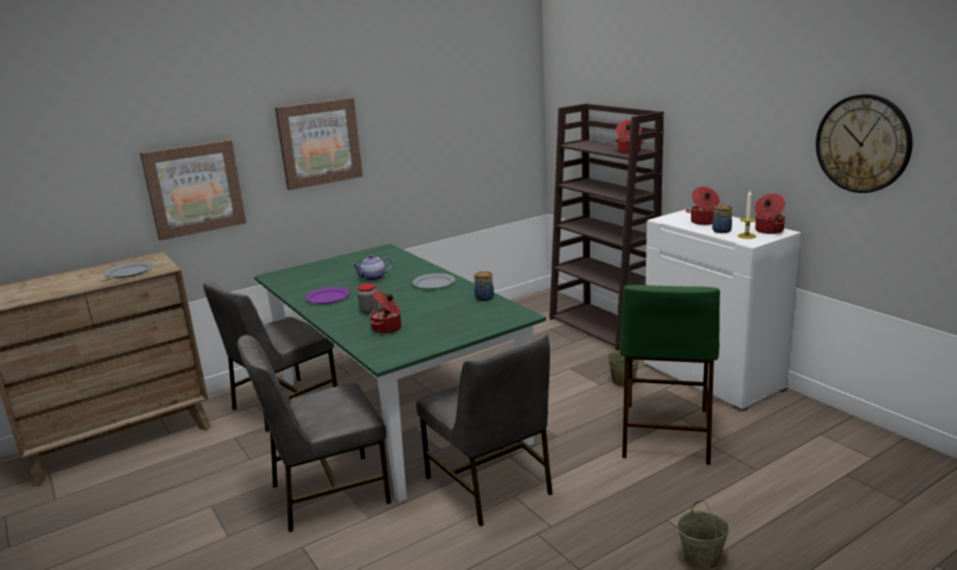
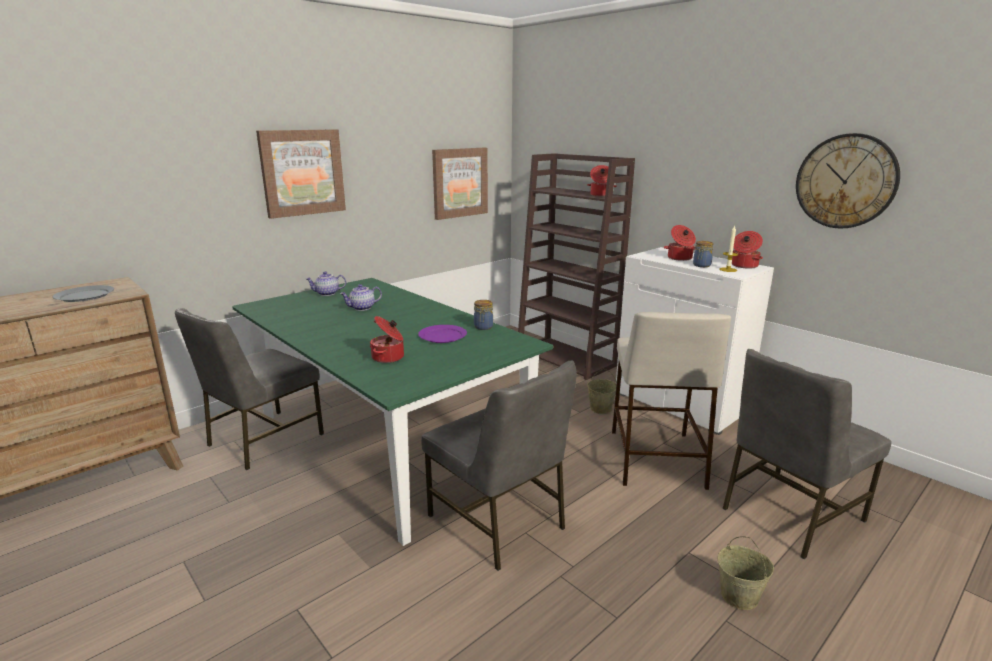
camera: 10 degrees left, 0 degrees up
picture [140,140,246,241] -> picture moved to [432,148,488,220]
grey chair [237,335,391,532] -> grey chair moved to [722,349,892,559]
purple plate [305,287,350,304] -> purple plate moved to [418,325,467,343]
jar [358,284,378,314] -> none
grey plate [412,273,455,289] -> none
green stool [620,285,720,465] -> beige stool [612,312,731,490]
none -> teapot [306,271,346,296]

